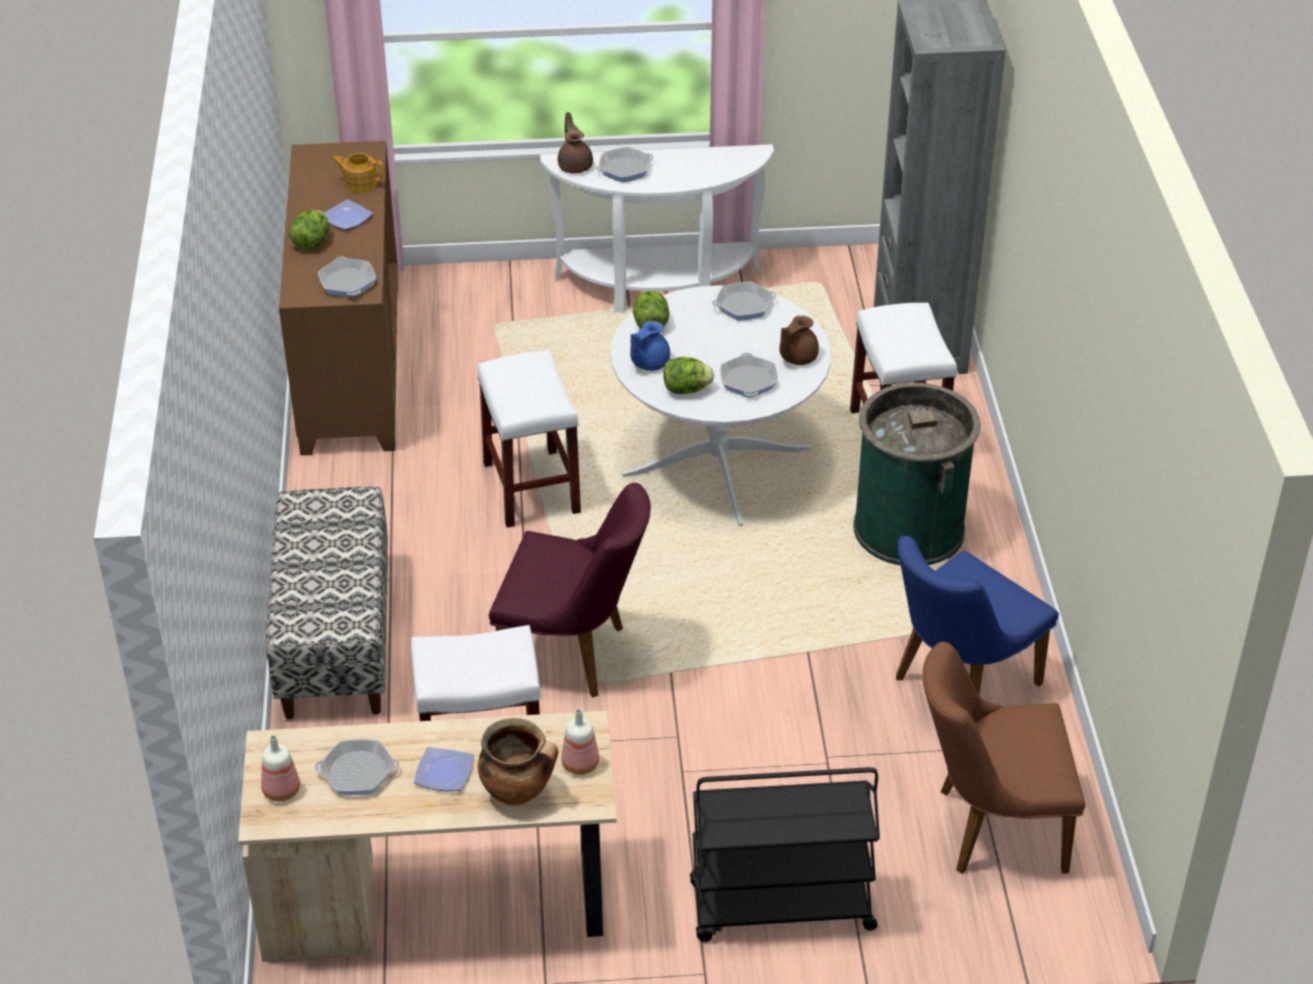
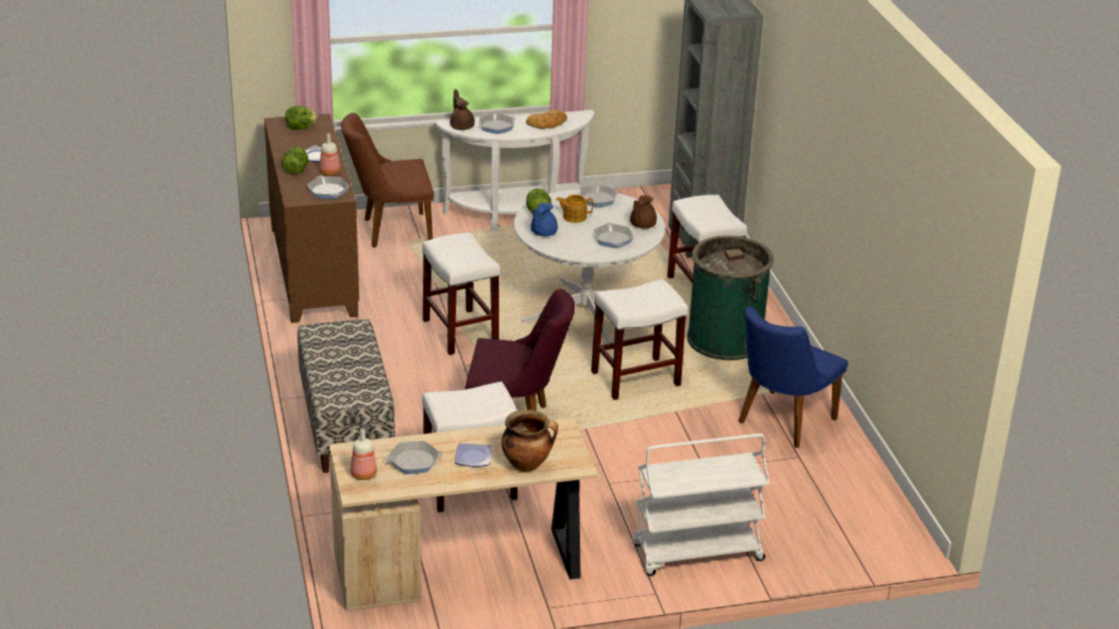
camera: 10 degrees left, 10 degrees down
teapot [333,153,384,193] -> teapot moved to [556,195,593,223]
bottle [561,709,599,775] -> bottle moved to [319,133,340,176]
lettuce [663,357,714,394] -> lettuce moved to [285,106,318,130]
black cart [690,767,880,942] -> white cart [632,433,770,576]
brown chair [923,642,1085,874] -> brown chair moved to [341,113,434,248]
none -> bread [526,110,567,129]
none -> white stool [591,279,687,400]

